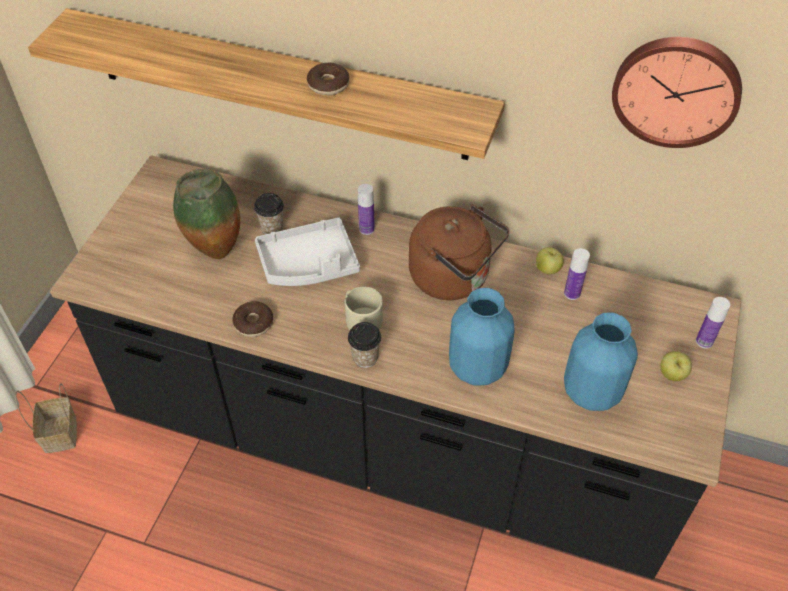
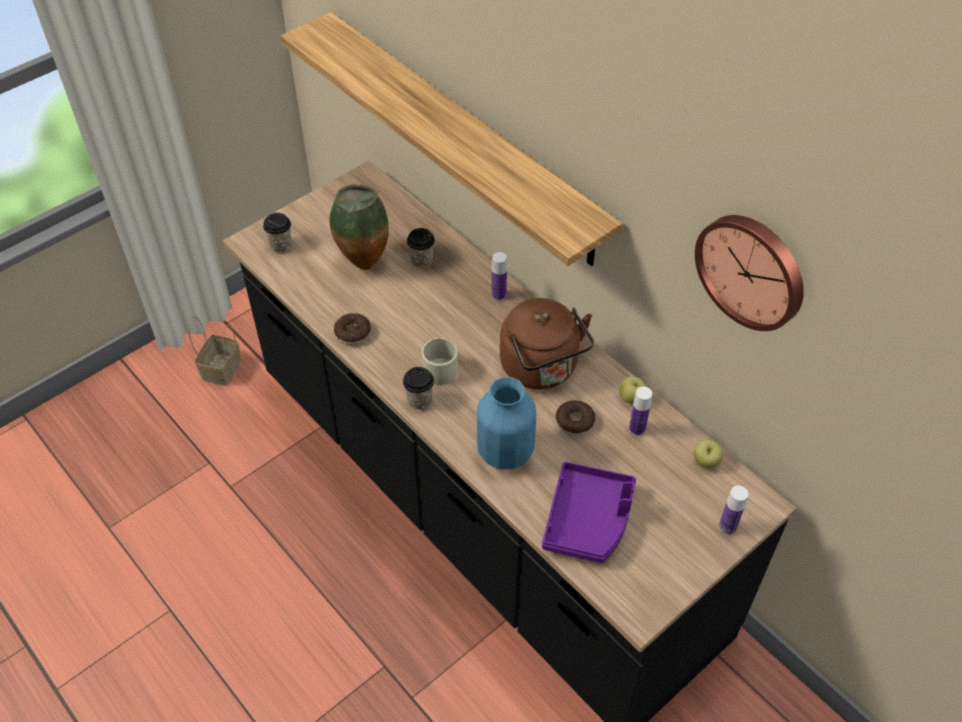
camera: 30 degrees right, 0 degrees up
grey tray [255,217,360,286] -> none
donut [307,63,349,95] -> donut moved to [556,400,595,435]
blue vase [564,313,638,411] -> purple tray [542,462,636,563]
apple [660,351,692,381] -> apple moved to [694,439,723,468]
none -> cup [263,213,292,253]

